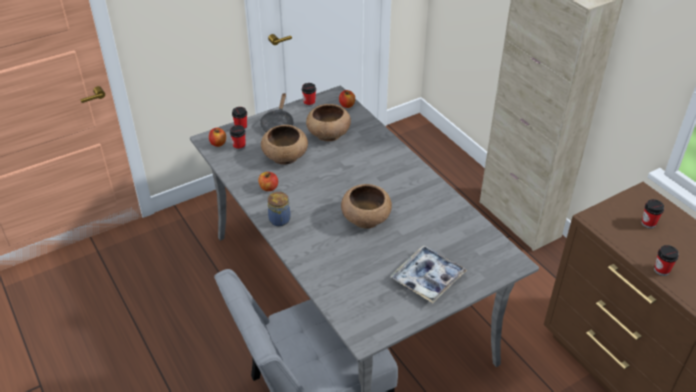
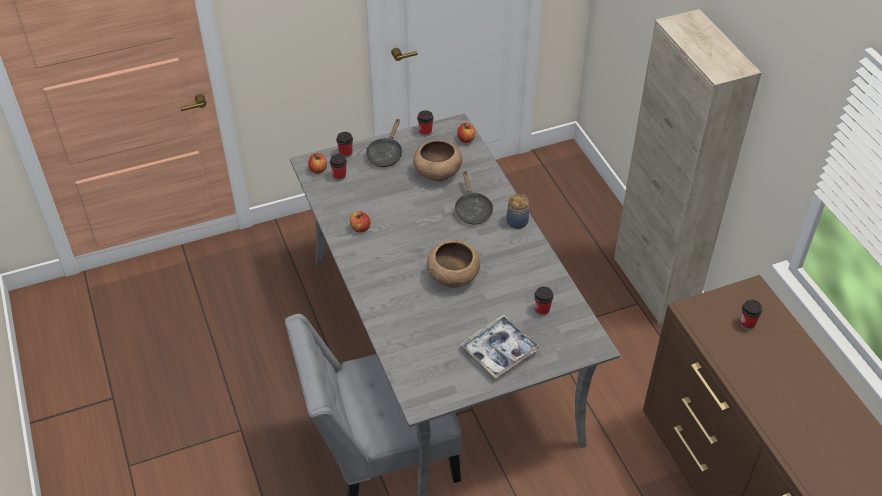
camera: 10 degrees right, 5 degrees up
brown bowl [261,125,308,165] -> none
jar [268,191,291,227] -> jar moved to [507,194,529,229]
cup [654,245,679,276] -> cup moved to [534,287,554,316]
none -> black frying pan [454,171,493,225]

